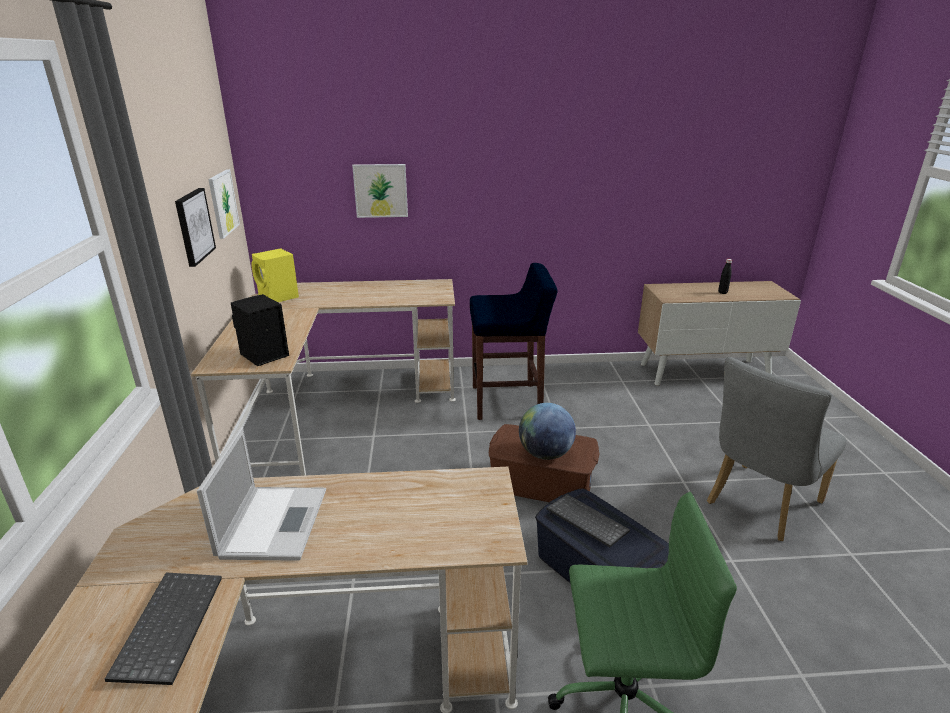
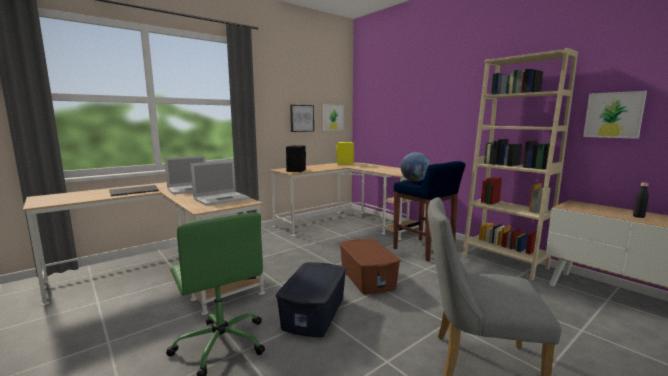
camera: 55 degrees right, 15 degrees down
picture [352,164,408,218] -> picture moved to [583,91,647,139]
globe [519,403,576,460] -> globe moved to [401,152,431,182]
keyboard [546,494,630,547] -> none
none -> laptop [190,160,250,206]
none -> beige bookcase [462,48,578,280]

